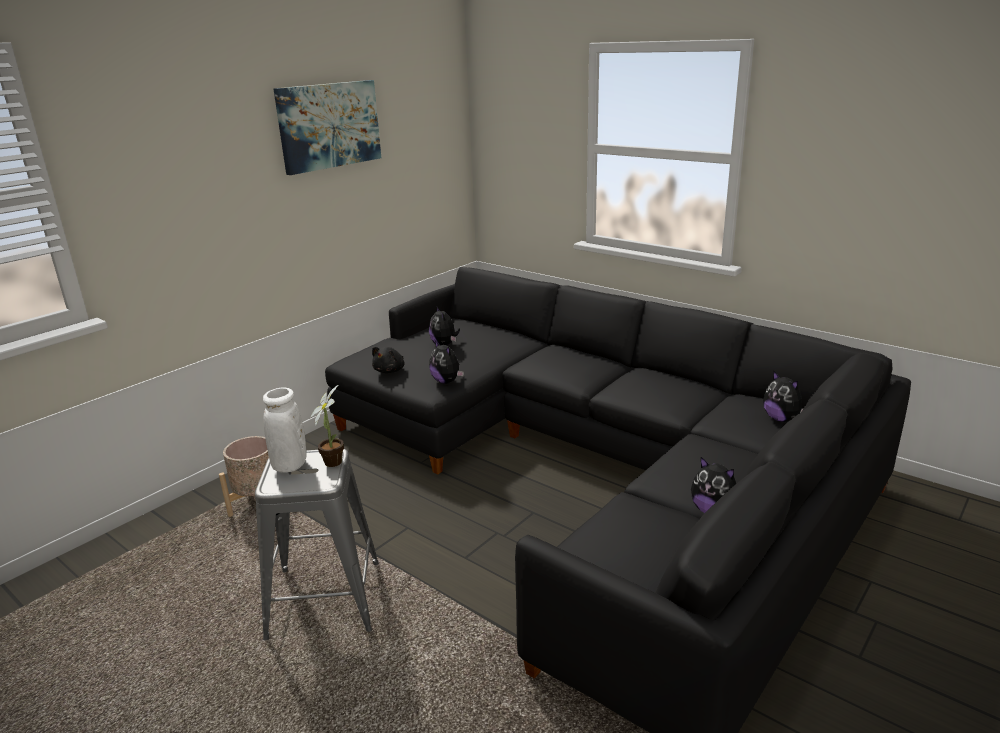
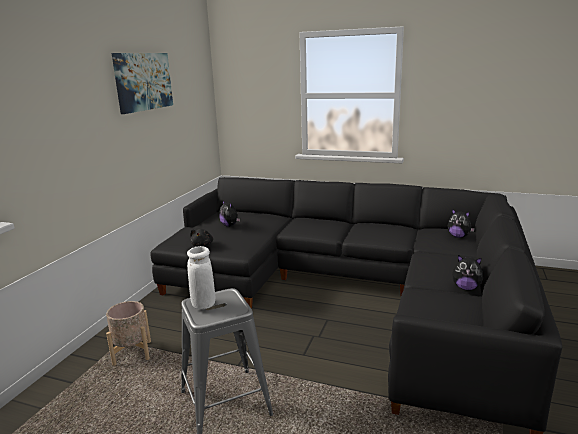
camera: 20 degrees left, 5 degrees down
potted plant [310,385,344,467] -> none
plush toy [429,339,464,384] -> none

